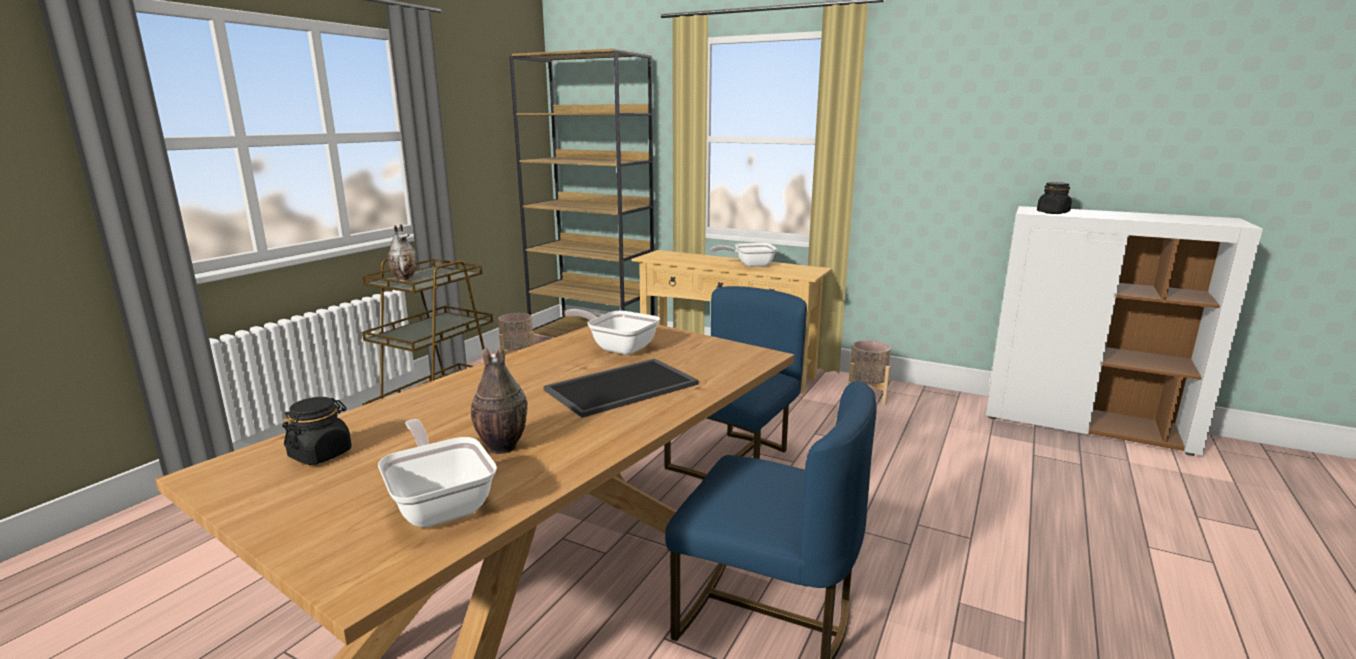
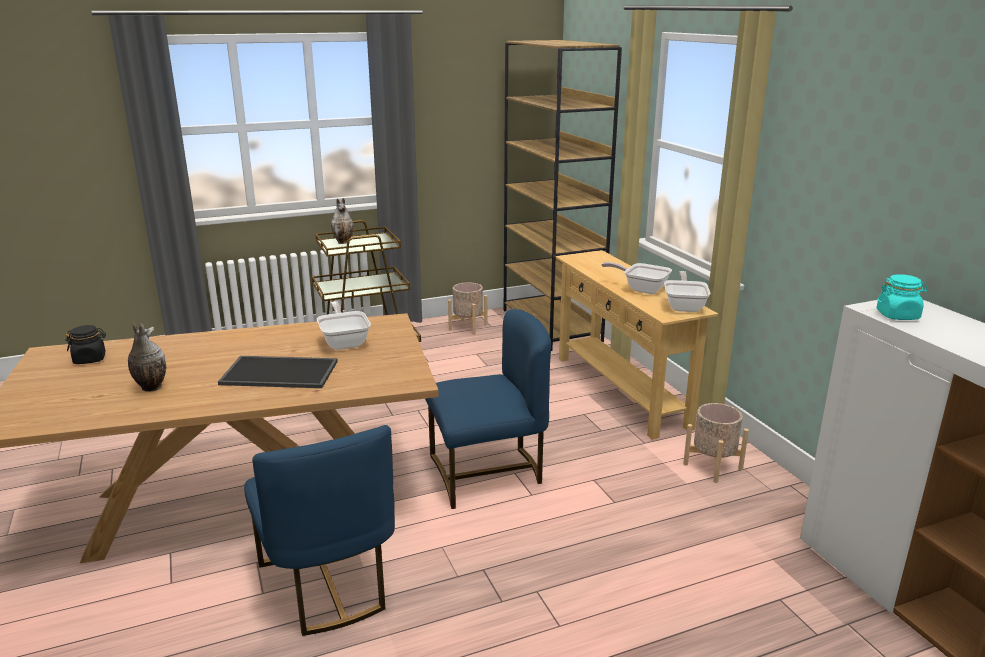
camera: 40 degrees right, 5 degrees up
frying pan [378,419,497,527] -> frying pan moved to [664,271,710,312]
black jar [1037,182,1072,214] -> turquoise jar [876,274,928,320]

